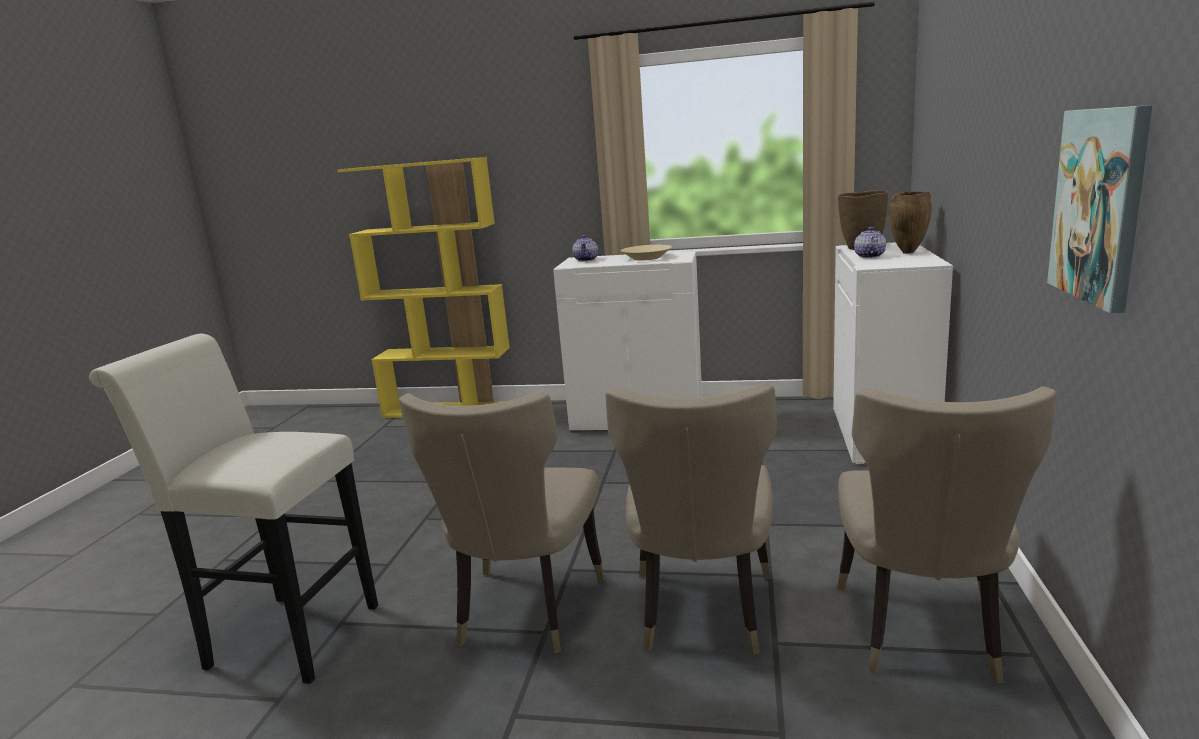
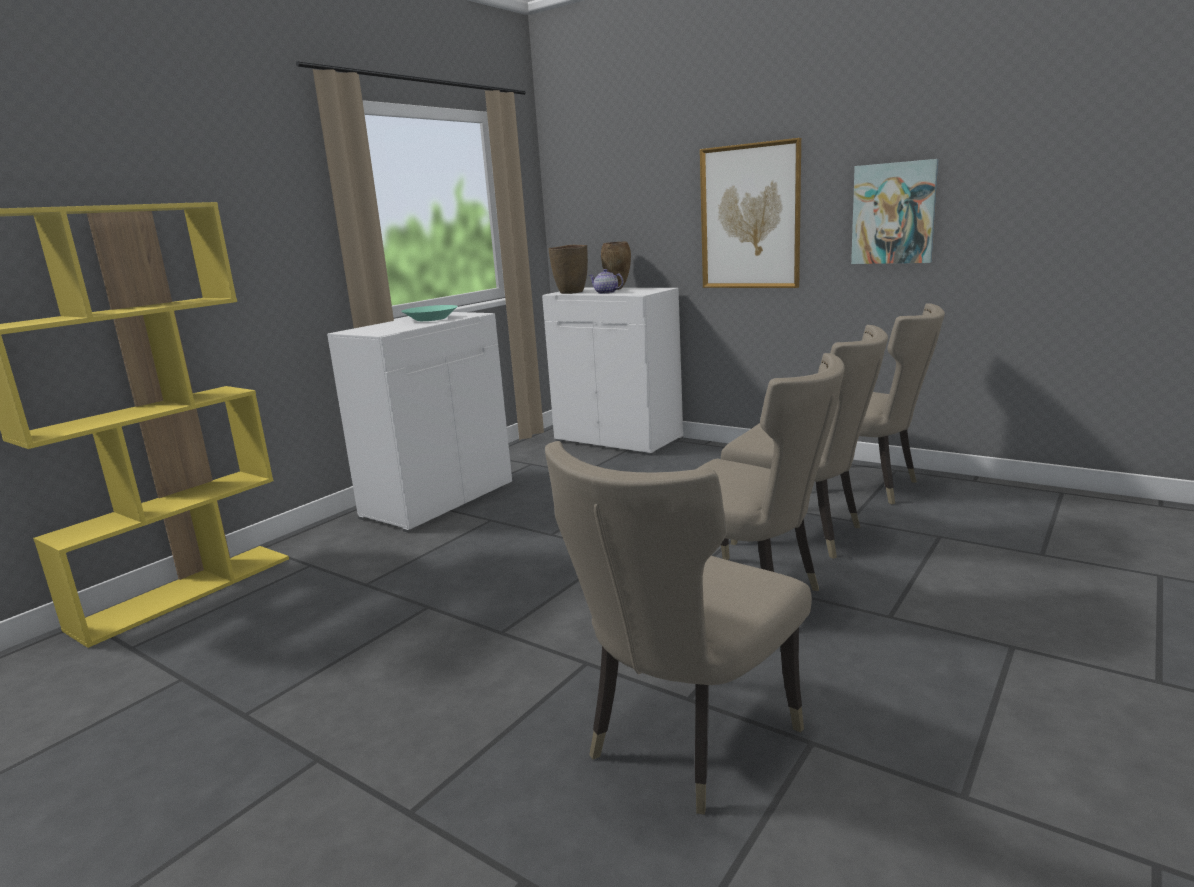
camera: 65 degrees left, 0 degrees up
white stool [89,334,378,684] -> beige chair [545,441,812,815]
teapot [572,235,598,262] -> none
beige bowl [620,245,672,261] -> turquoise bowl [401,305,458,321]
none -> picture [700,138,801,288]

